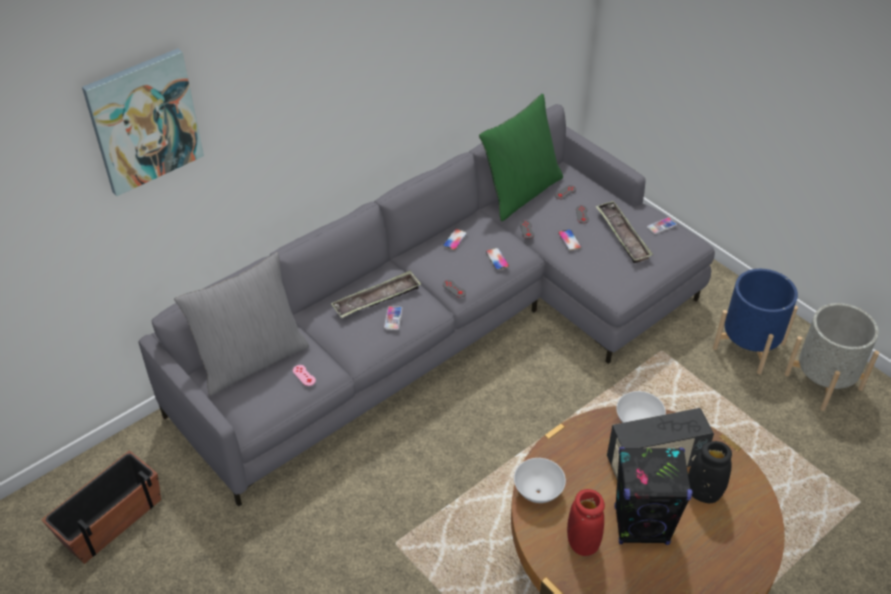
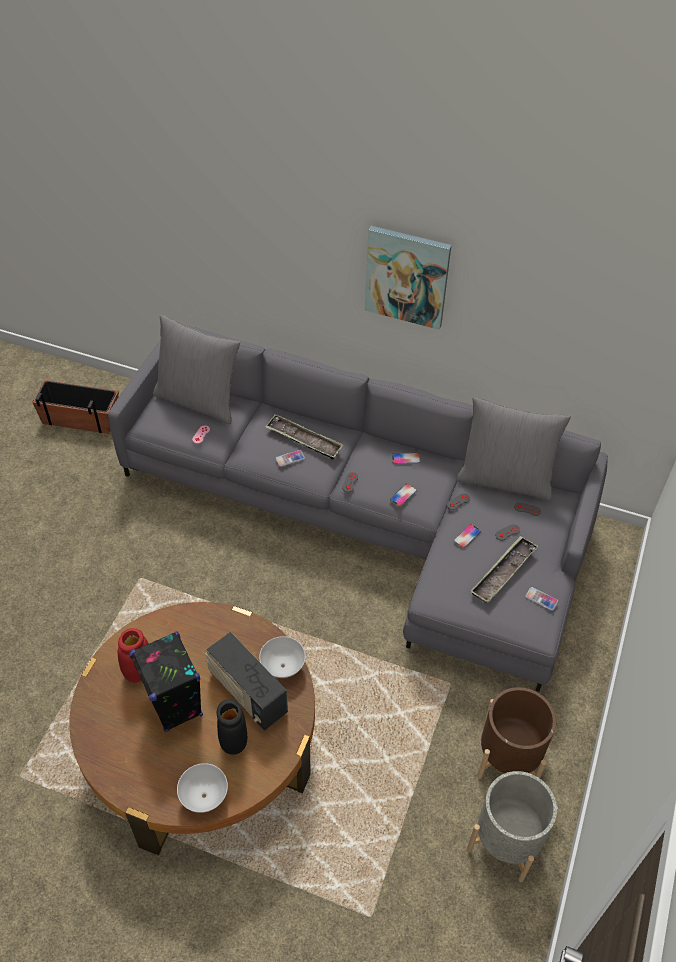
camera: 60 degrees right, 5 degrees up
picture [82,48,204,196] -> picture moved to [365,226,452,330]
green pillow [479,94,563,221] -> grey pillow [456,397,571,501]
white bowl [514,458,566,503] -> white bowl moved to [177,763,228,813]
blue planter [713,269,798,374] -> brown planter [477,687,556,779]

